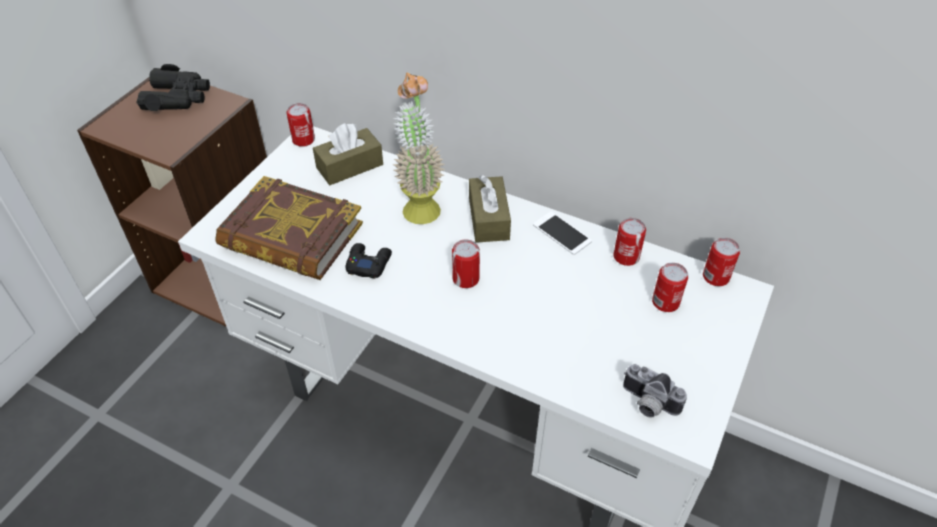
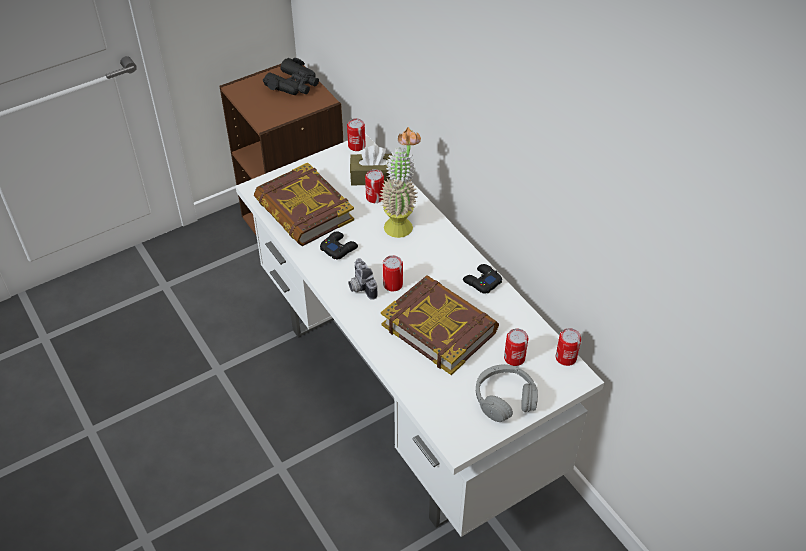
camera: 30 degrees right, 0 degrees up
brown tissue box [469,175,511,243] -> none
phone [533,211,592,255] -> black game controller [463,264,502,294]
can [613,218,646,266] -> can moved to [365,169,384,203]
camera [623,364,687,418] -> camera moved to [348,258,377,300]
none -> book [381,275,499,375]
none -> grey headphones [476,364,538,422]

